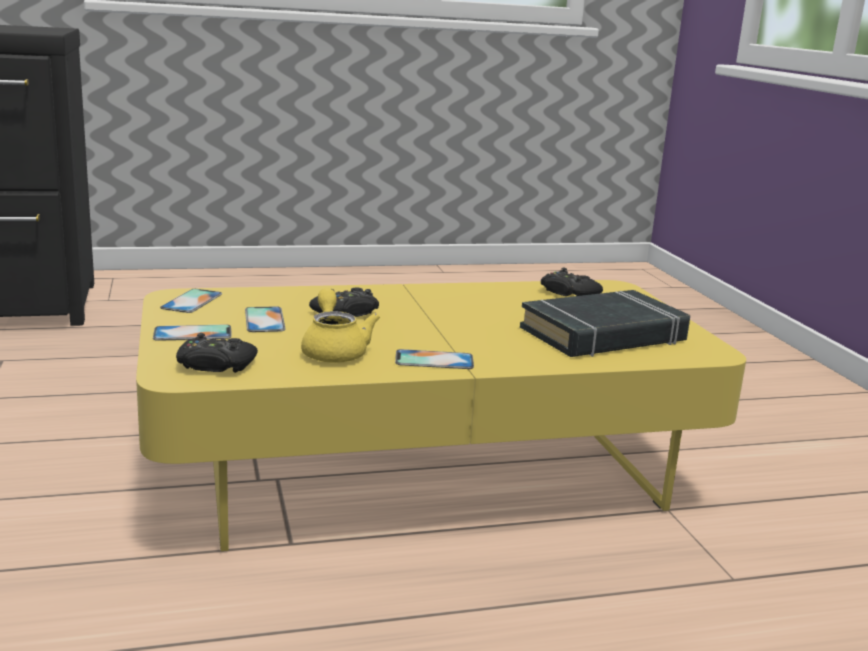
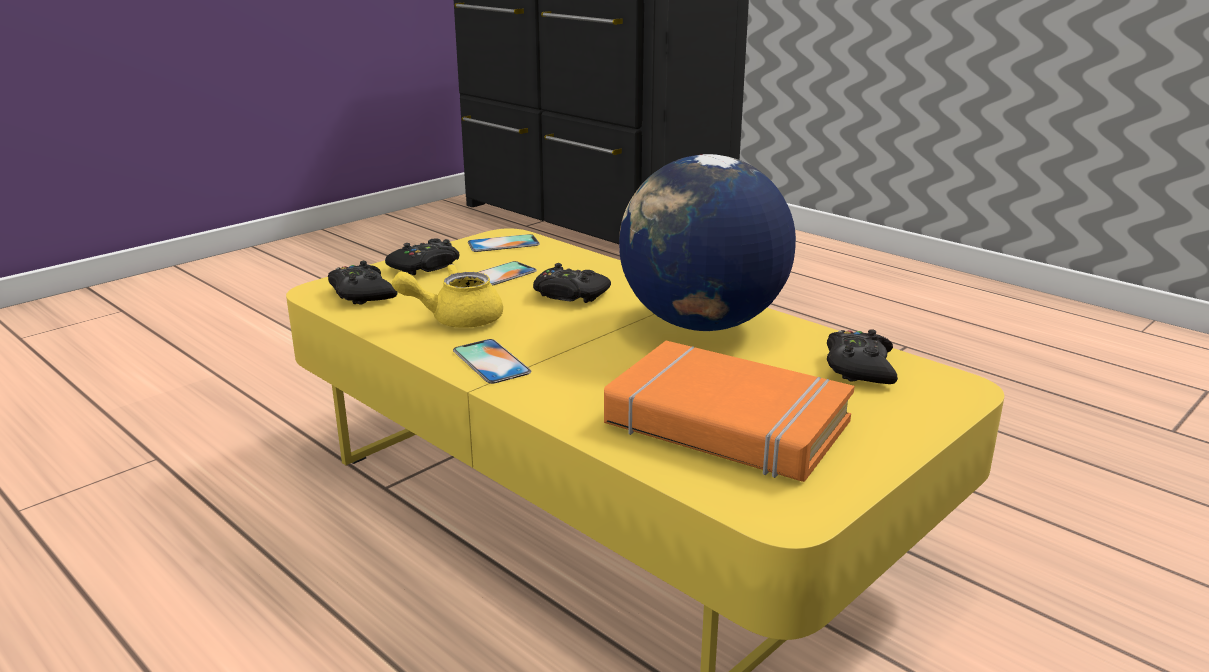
camera: 60 degrees right, 5 degrees up
phone [153,324,232,341] -> black game controller [385,238,459,275]
yellow teapot [301,288,380,363] -> yellow teapot turned 150 degrees counterclockwise [392,264,503,328]
black book [520,290,690,357] -> orange book [604,341,855,482]
none -> globe [619,154,796,331]

